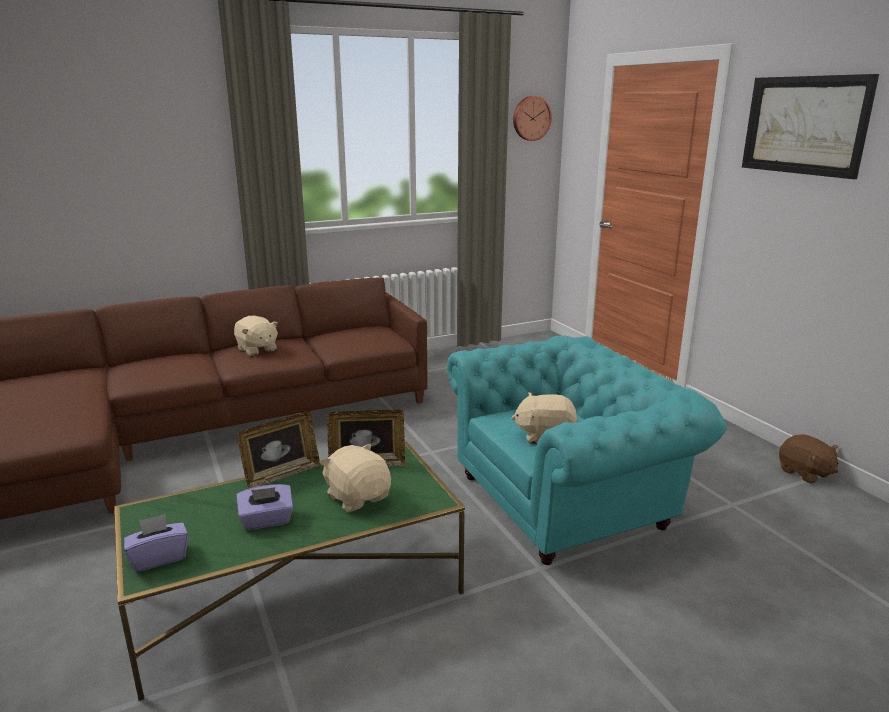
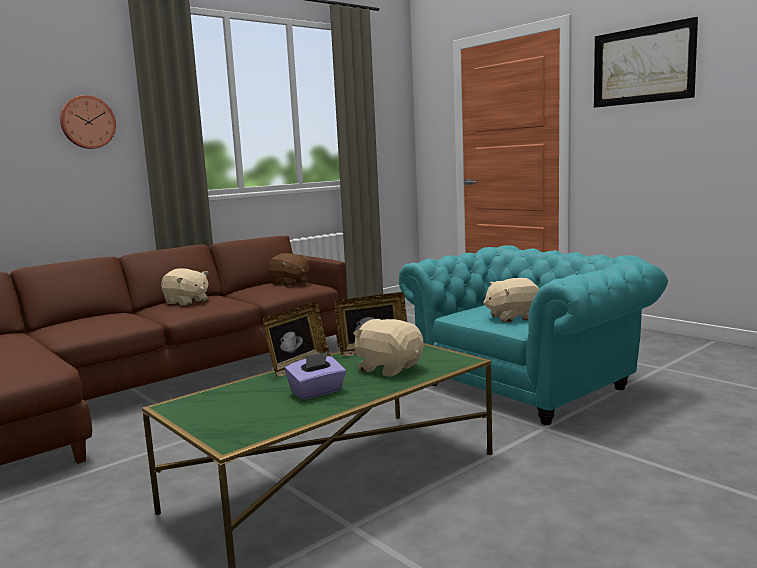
camera: 15 degrees left, 10 degrees down
purple tissue box [124,514,188,572] -> none
wall clock [513,96,552,141] -> wall clock moved to [60,95,116,149]
brown plush toy [779,434,838,484] -> brown plush toy moved to [268,253,309,286]

